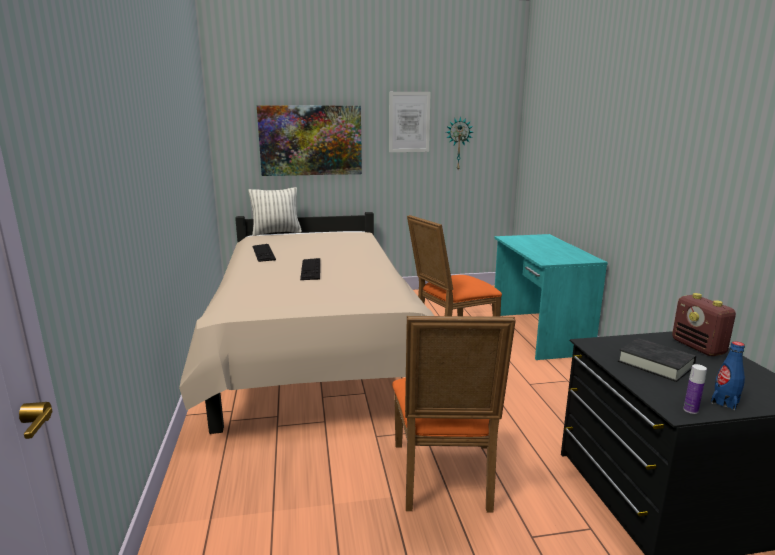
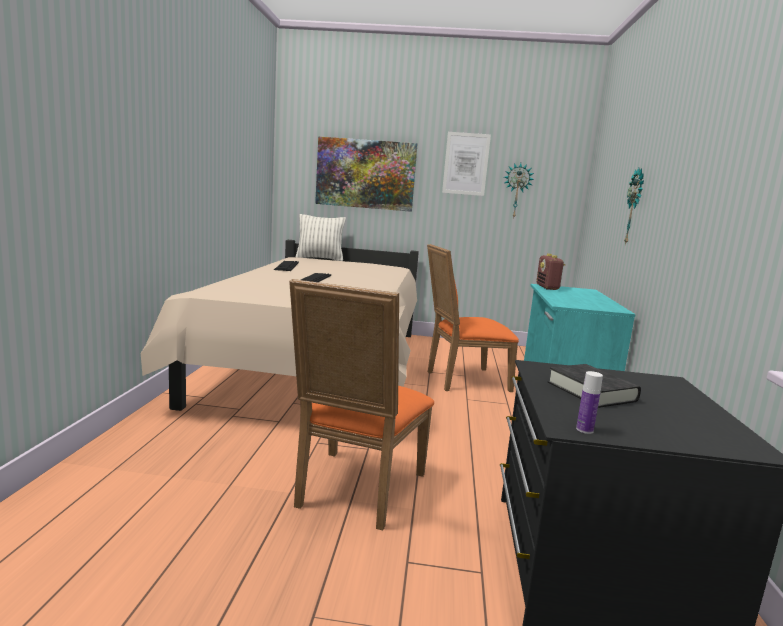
camera: 15 degrees right, 5 degrees down
radio [672,293,736,356] -> radio moved to [536,253,565,290]
blue bottle [711,341,745,411] -> none
none -> wall clock [624,168,644,245]

